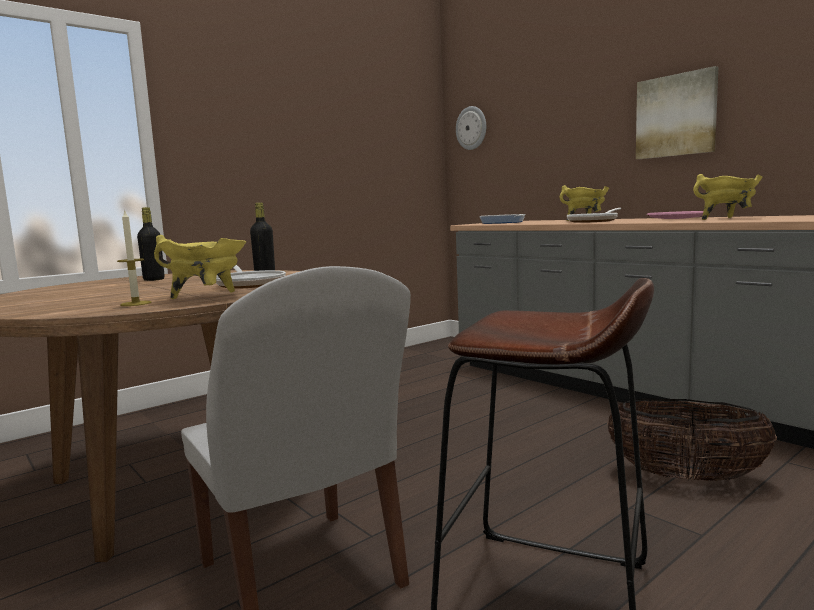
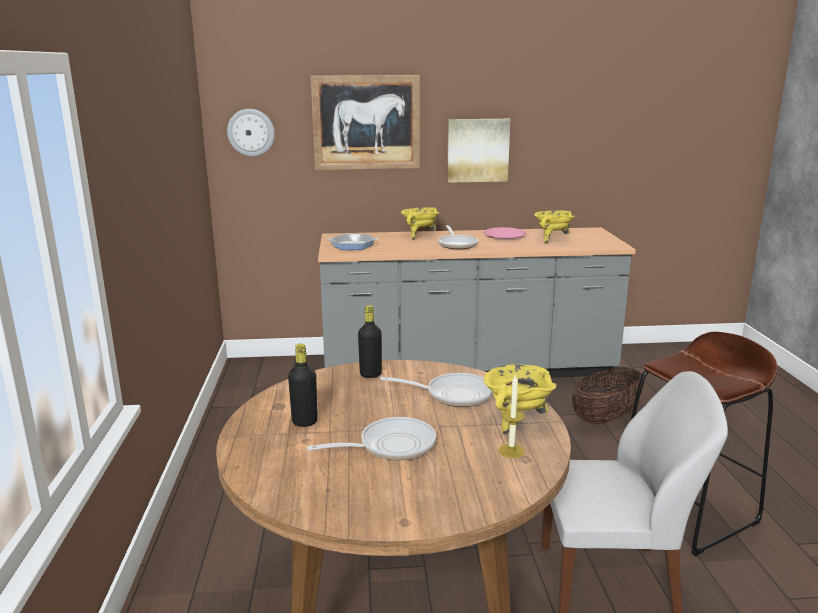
camera: 55 degrees left, 10 degrees up
none -> frying pan [307,417,436,460]
none -> picture [311,75,420,170]

